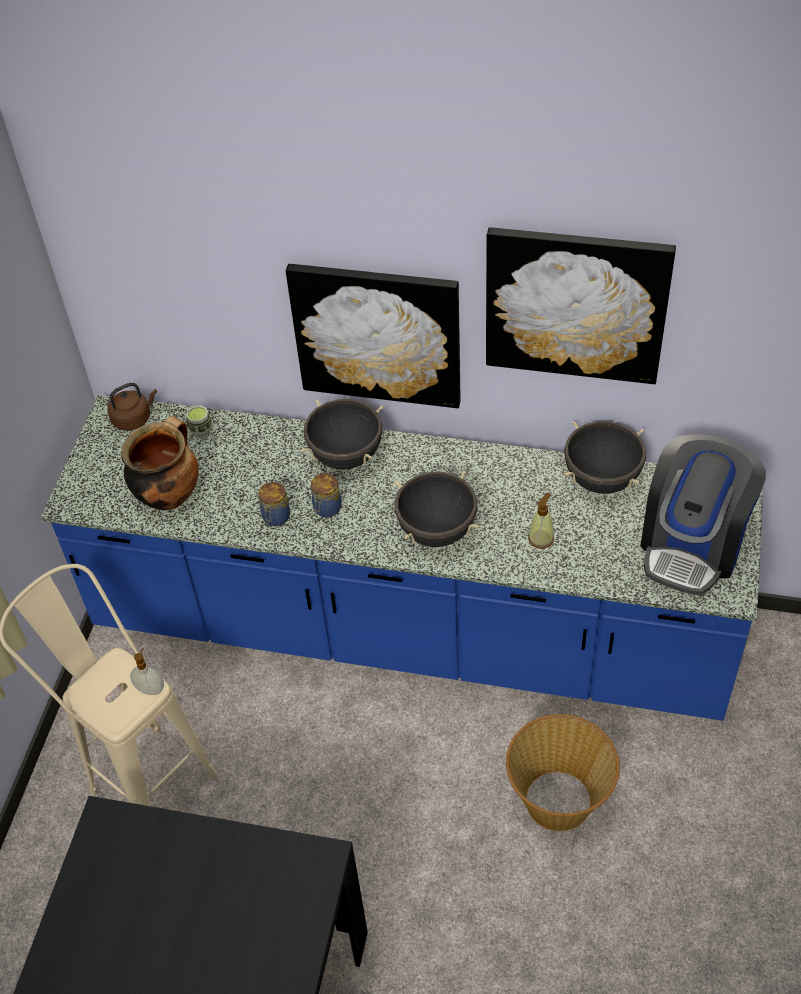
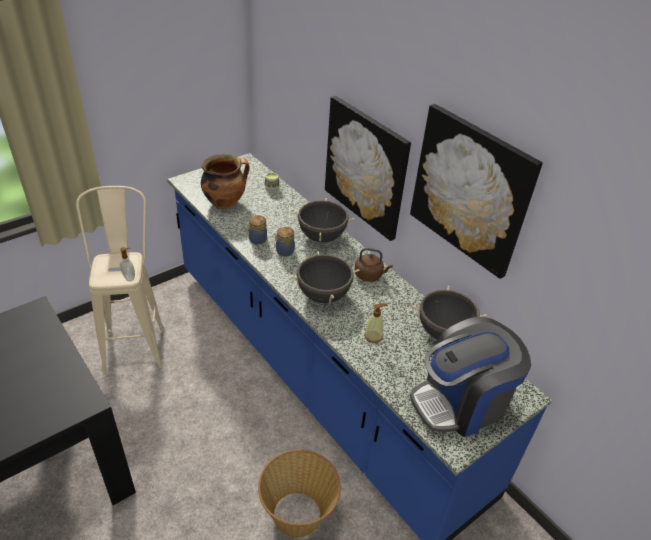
camera: 35 degrees right, 10 degrees down
brown kettle [108,383,157,431] -> brown kettle moved to [355,248,393,282]

